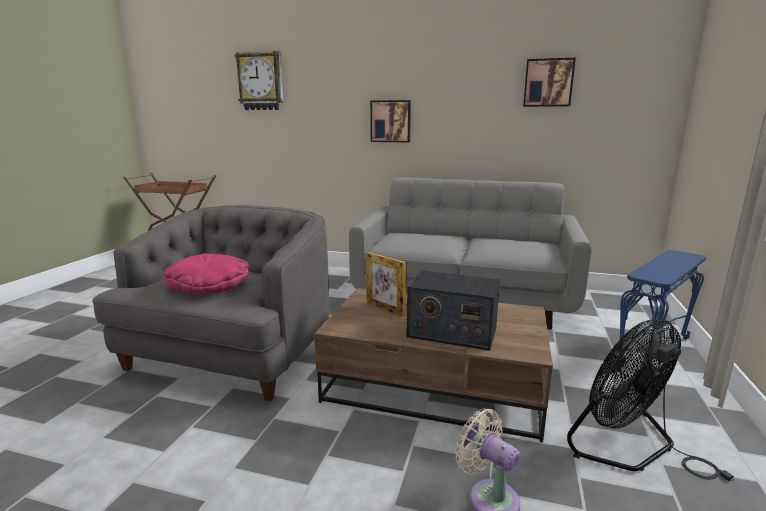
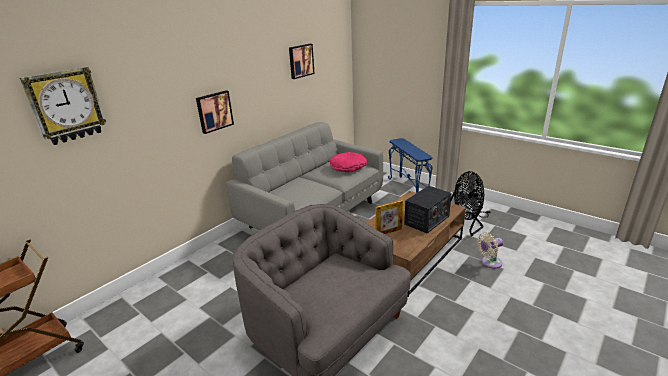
camera: 65 degrees left, 10 degrees up
pink pillow [163,253,249,293] -> pink pillow moved to [330,152,367,172]

